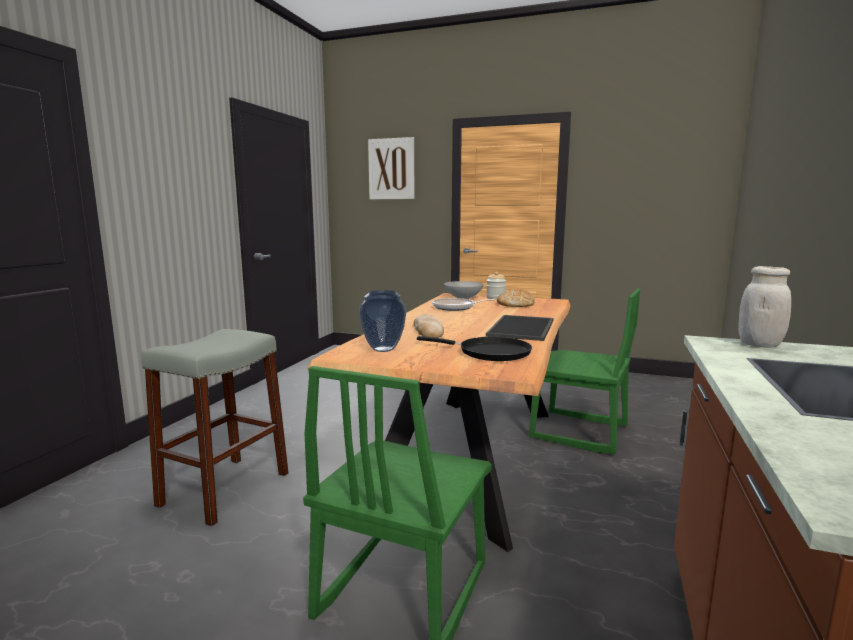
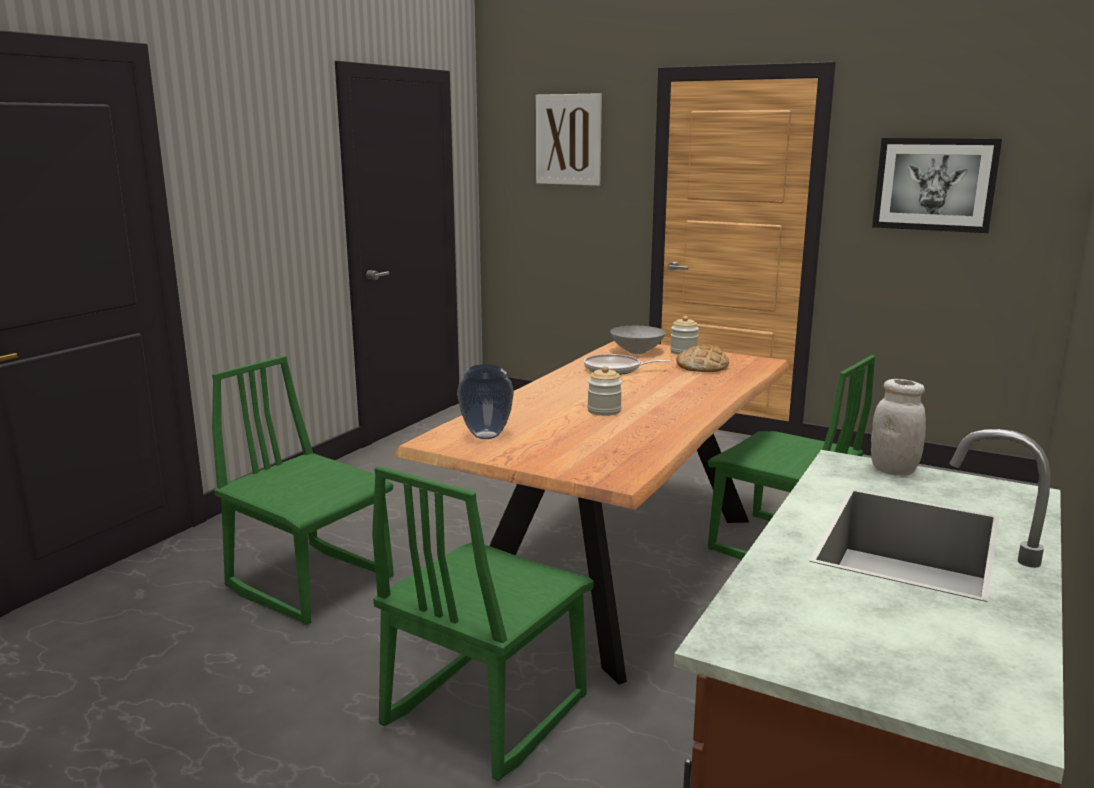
camera: 10 degrees right, 5 degrees up
grey stool [141,329,289,526] -> green chair [212,356,394,625]
bread [414,314,444,338] -> none
black frying pan [417,336,532,361] -> none
tray [486,315,553,341] -> none
none -> jar [587,366,622,416]
none -> picture [872,138,1002,233]

